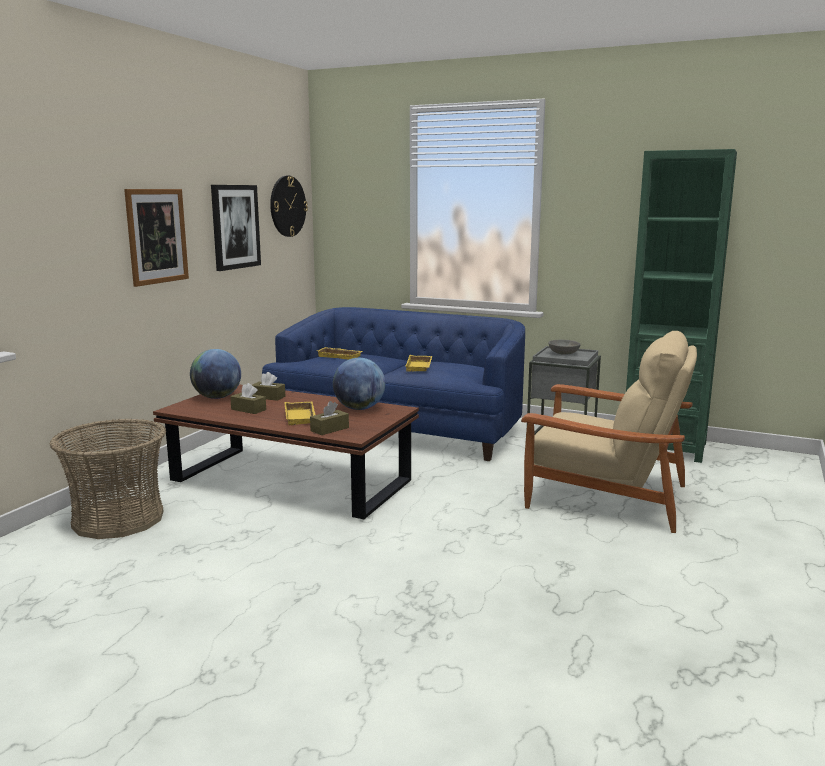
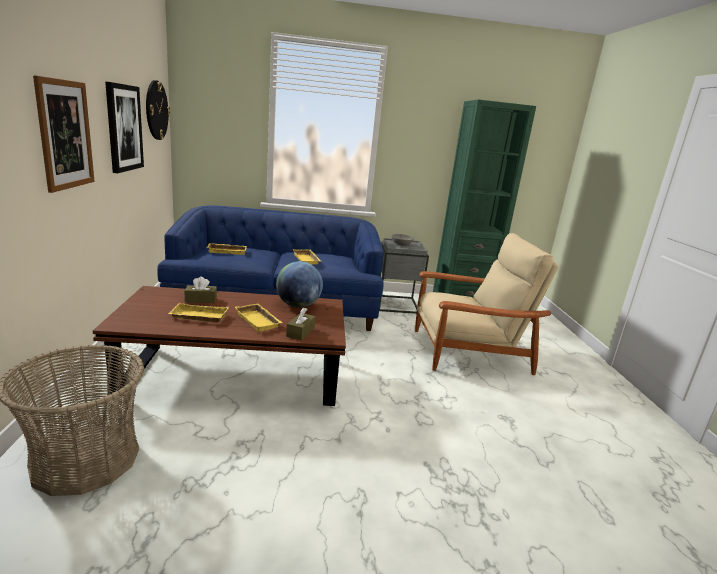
camera: 30 degrees left, 5 degrees up
globe [190,349,241,399] -> none
brown tissue box [230,383,266,414] -> yellow tray [168,303,229,323]

